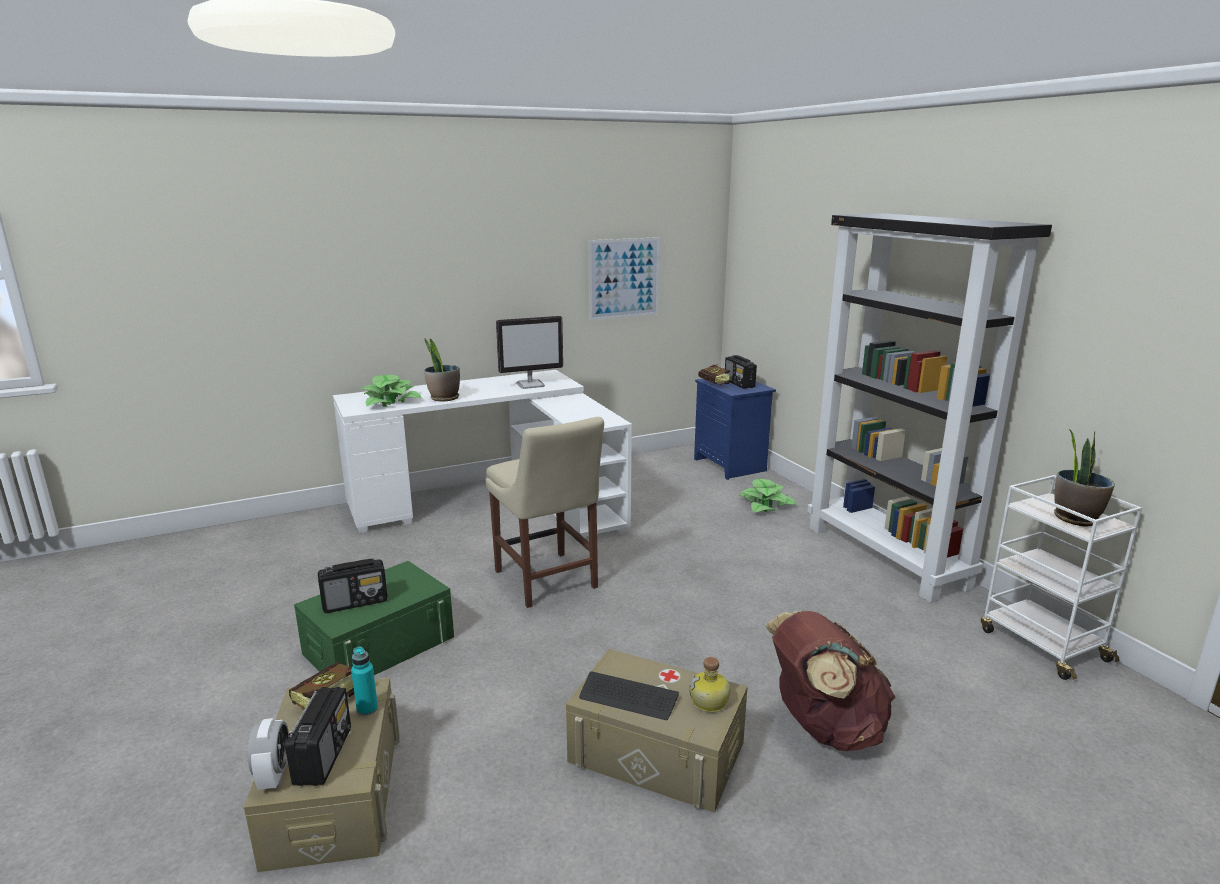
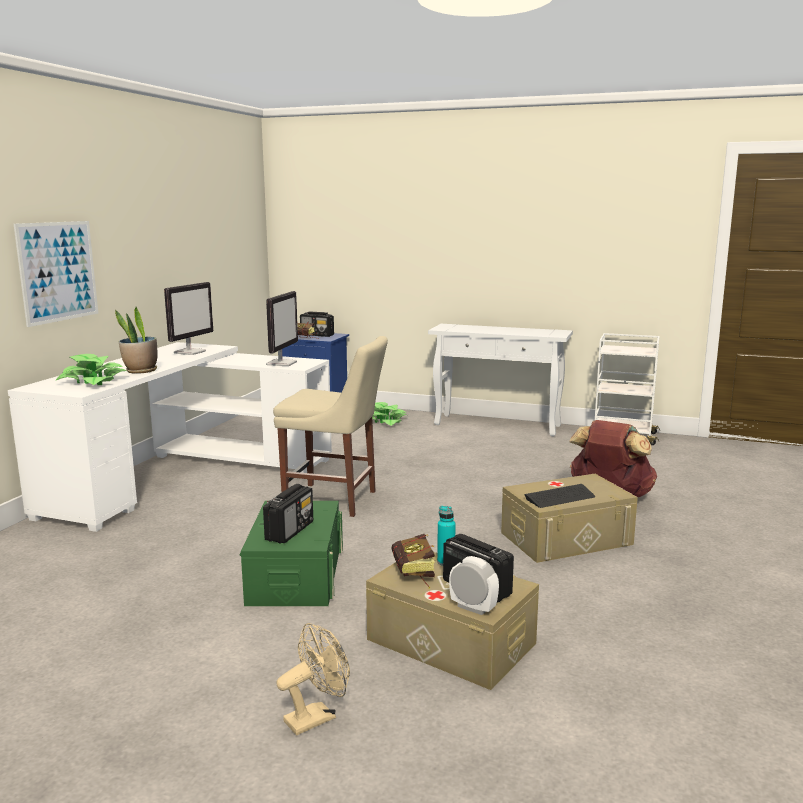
camera: 45 degrees left, 5 degrees down
picture [589,237,660,320] -> picture moved to [14,221,98,327]
bottle [690,657,730,712] -> none
black bookcase [807,213,1052,603] -> white console table [428,324,573,436]
potted plant [1054,429,1115,526] -> none
none -> monitor [266,291,298,366]
none -> beige fan [276,623,350,735]

